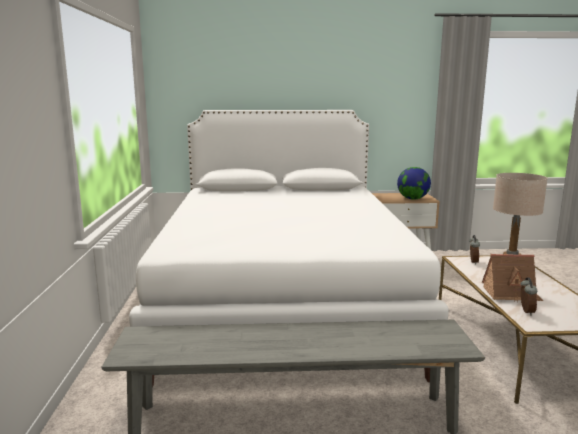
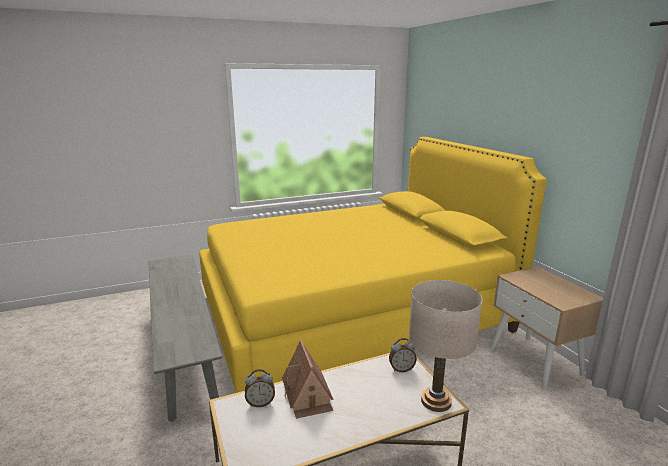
camera: 70 degrees right, 5 degrees up
white bed [129,110,449,388] -> yellow bed [199,137,547,393]
globe [397,167,431,200] -> none

